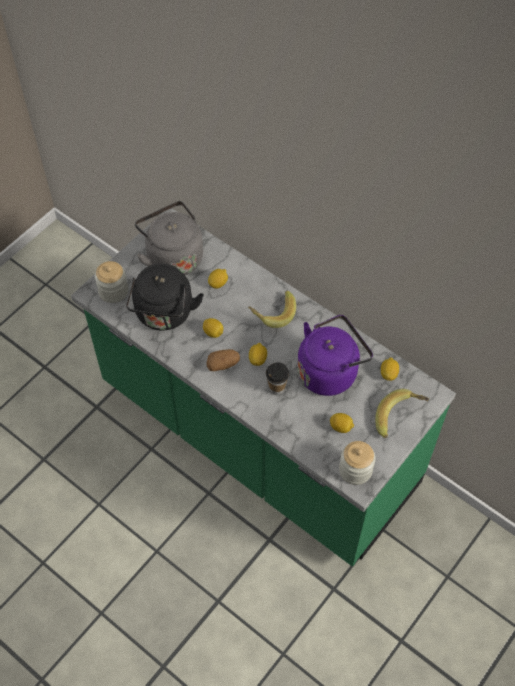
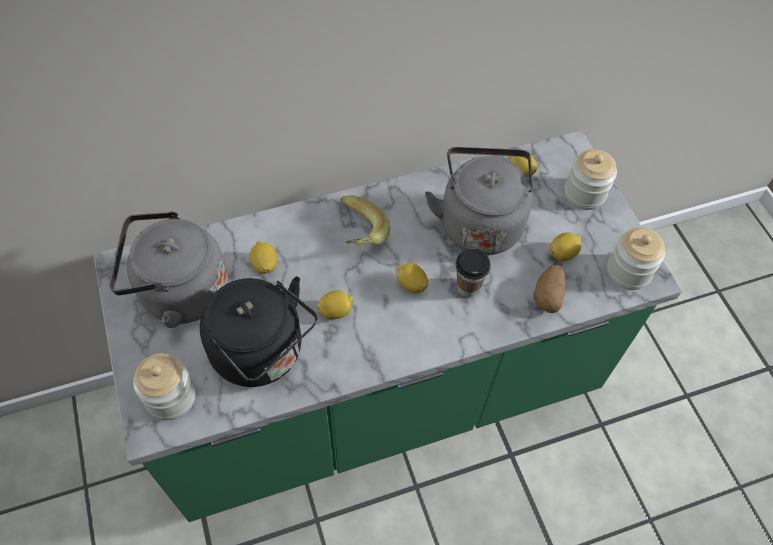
camera: 60 degrees left, 0 degrees up
potato [206,349,240,371] -> potato moved to [533,265,565,313]
purple kettle [297,315,373,396] -> grey kettle [425,147,533,255]
banana [375,389,429,438] -> jar [565,149,617,210]

